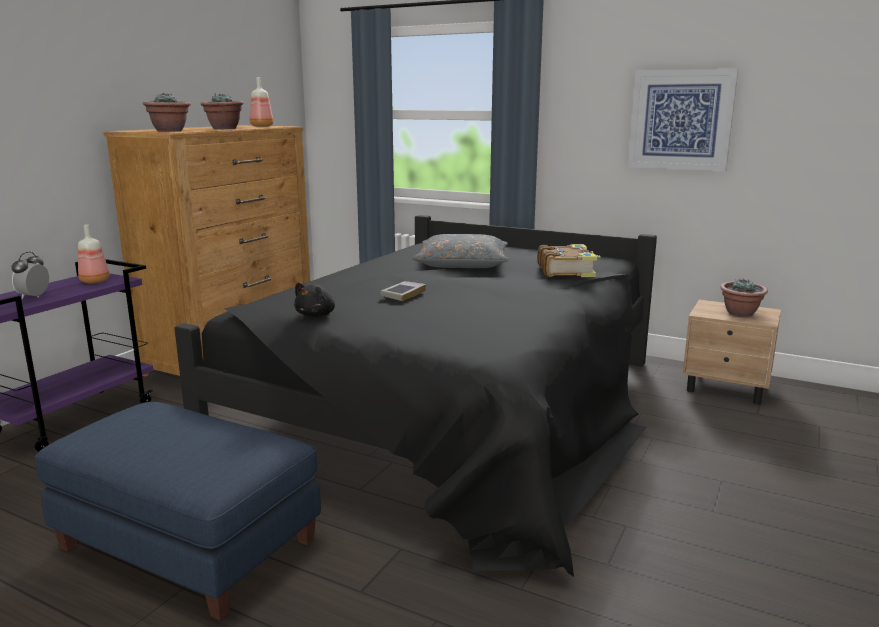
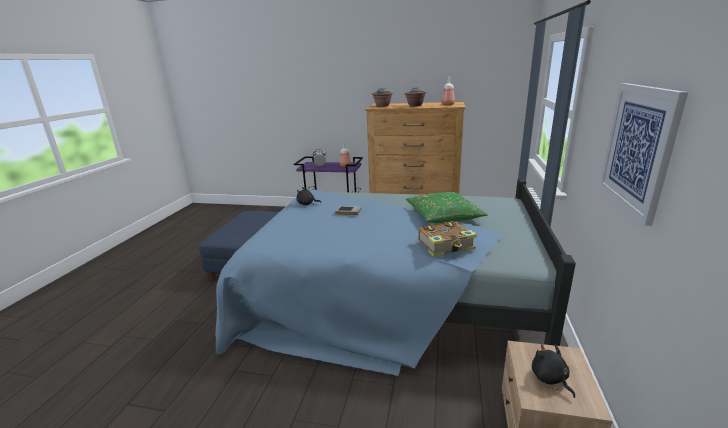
camera: 75 degrees right, 5 degrees up
black bed [175,215,657,577] -> blue bed [215,178,576,376]
grey pillow [412,234,509,268] -> green pillow [406,192,488,223]
potted plant [720,278,768,317] -> black plush toy [532,344,575,398]

